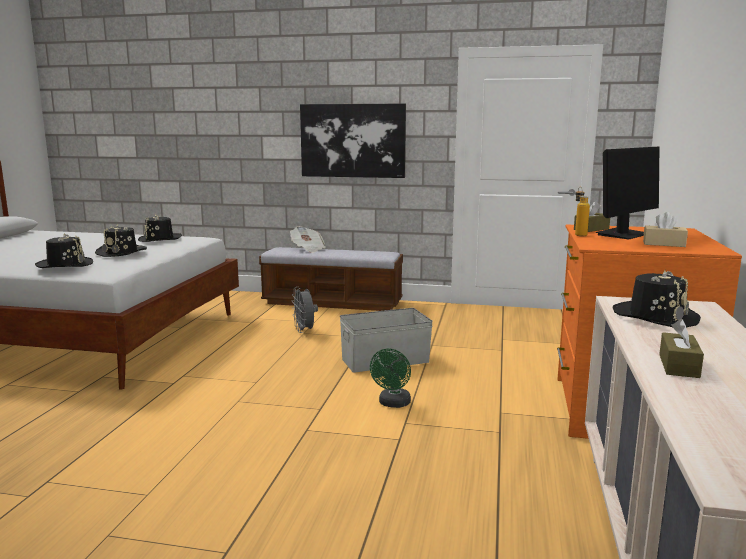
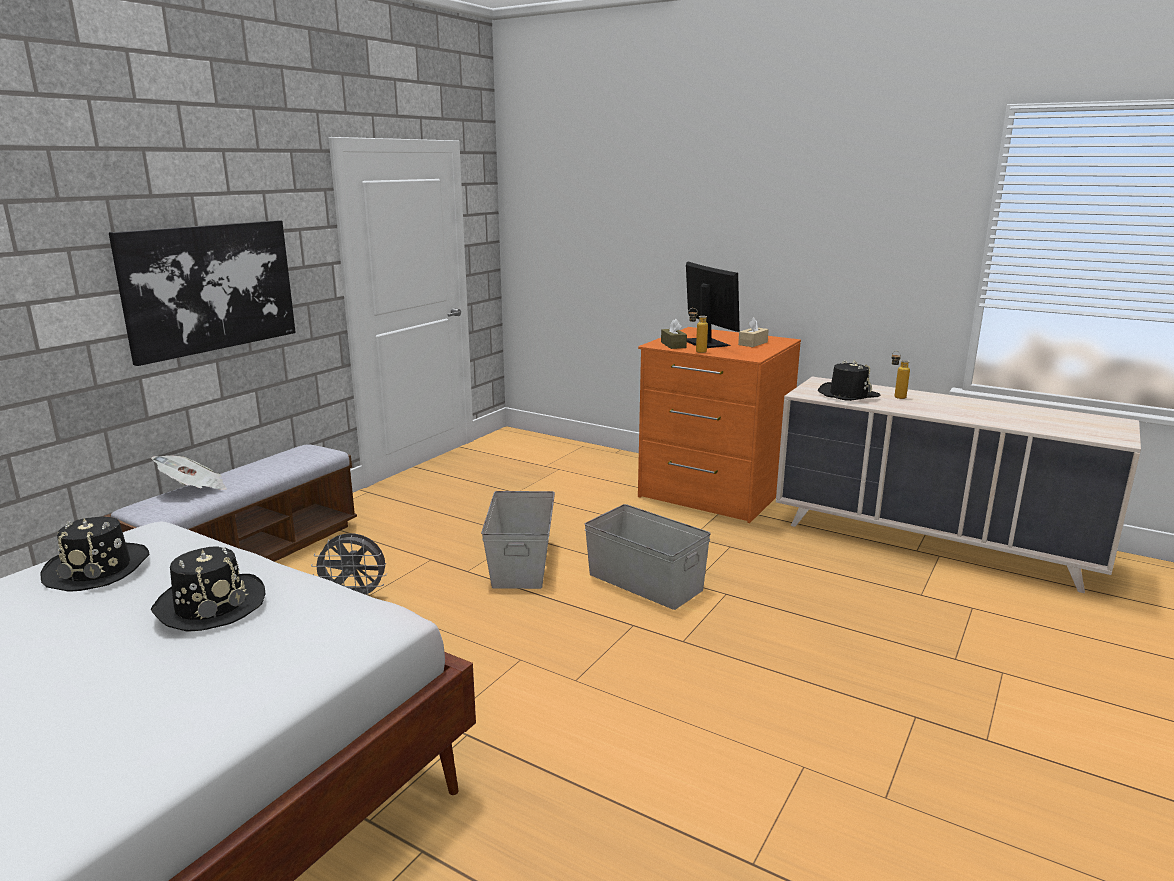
camera: 70 degrees left, 5 degrees up
black hat [35,233,93,268] -> none
green fan [370,349,411,408] -> grey storage box [585,504,711,610]
brown tissue box [659,319,704,378] -> none
none -> bottle [892,351,910,399]

